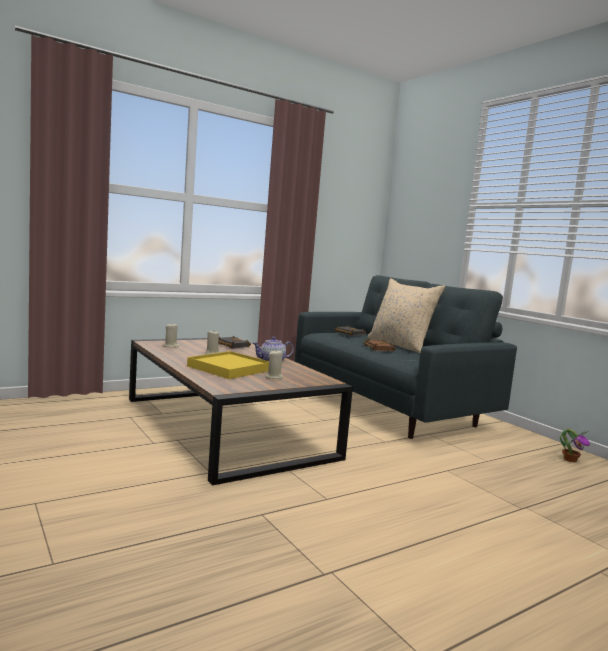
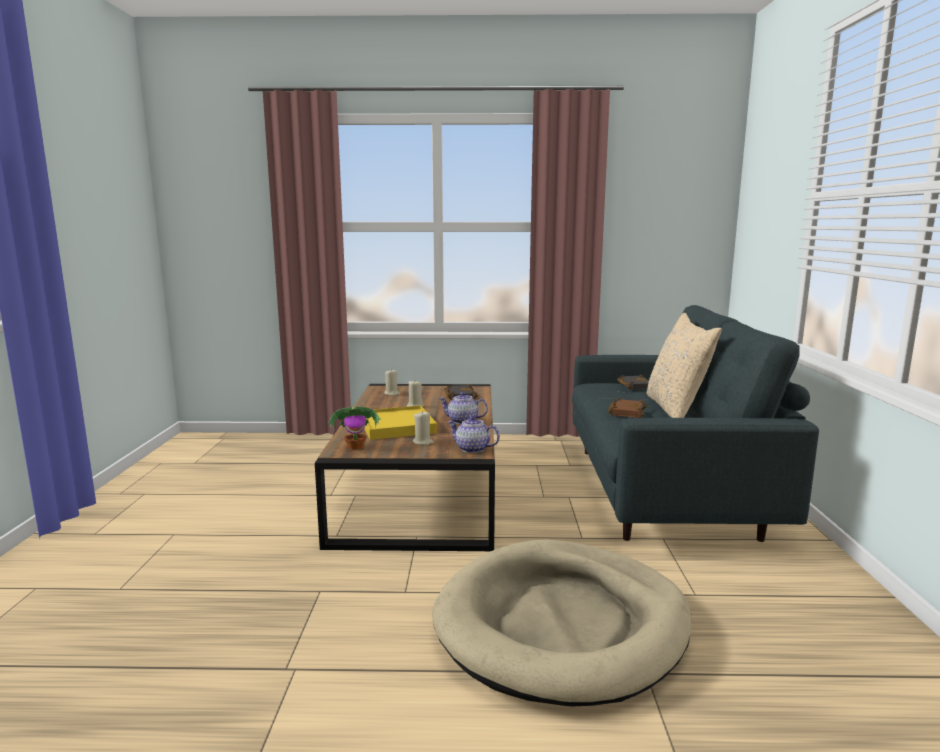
camera: 35 degrees right, 5 degrees up
potted plant [560,428,590,462] -> potted plant moved to [328,406,381,450]
none -> beige dog bed [432,540,691,706]
none -> teapot [447,416,500,453]

